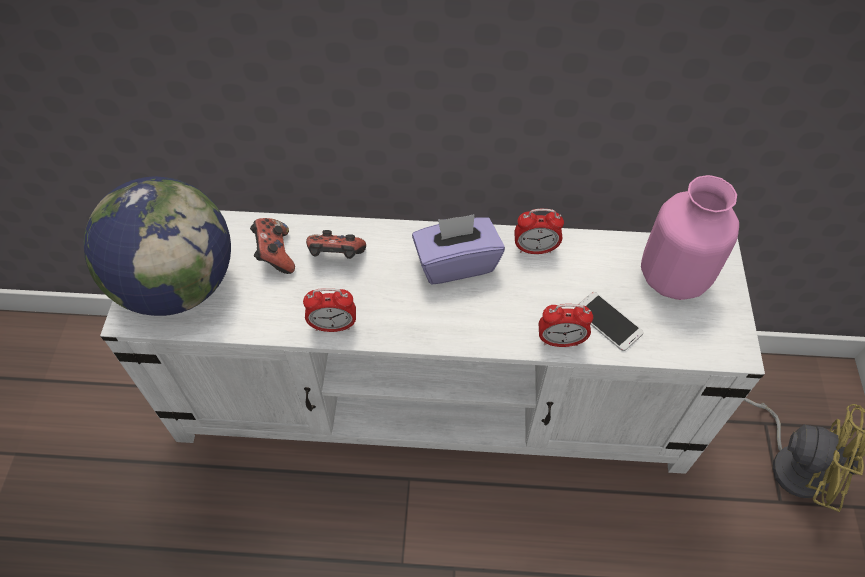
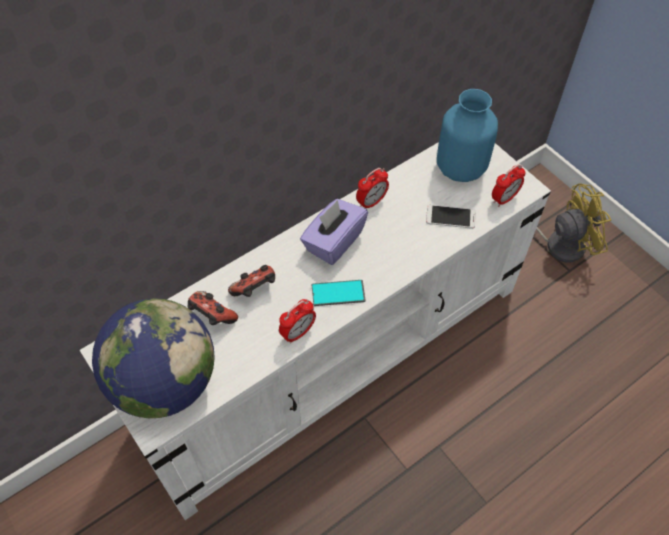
camera: 40 degrees left, 0 degrees up
alarm clock [539,304,593,347] -> alarm clock moved to [492,164,526,207]
pink vase [641,175,739,300] -> blue vase [437,89,498,182]
none -> phone [312,280,365,306]

